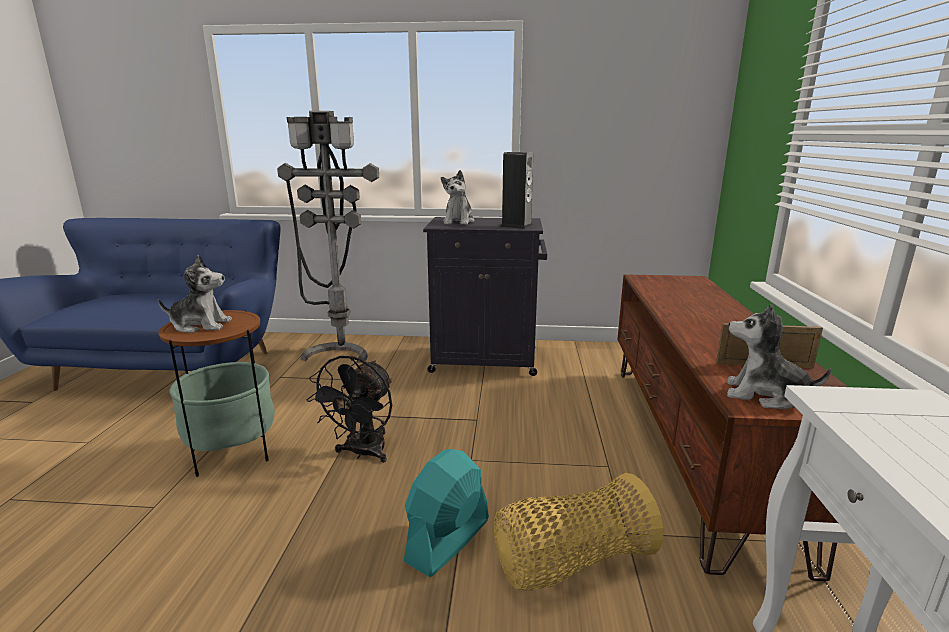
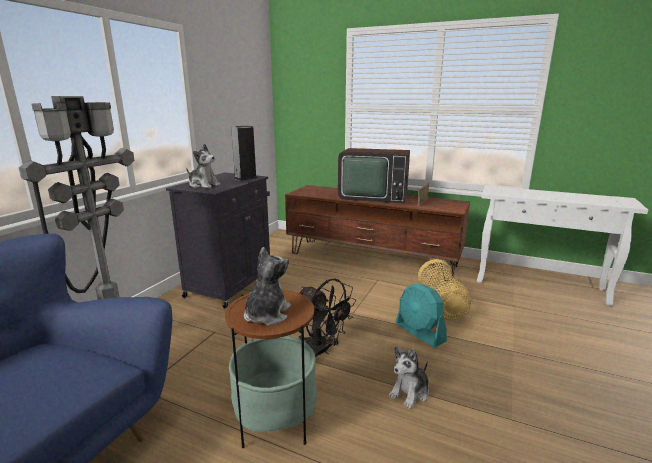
camera: 70 degrees left, 0 degrees up
plush toy [727,304,831,409] -> plush toy moved to [389,346,429,409]
none -> television [338,148,410,204]

